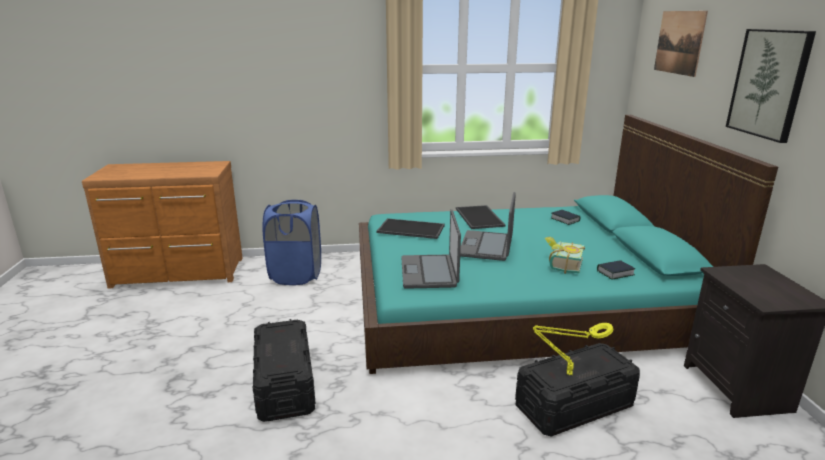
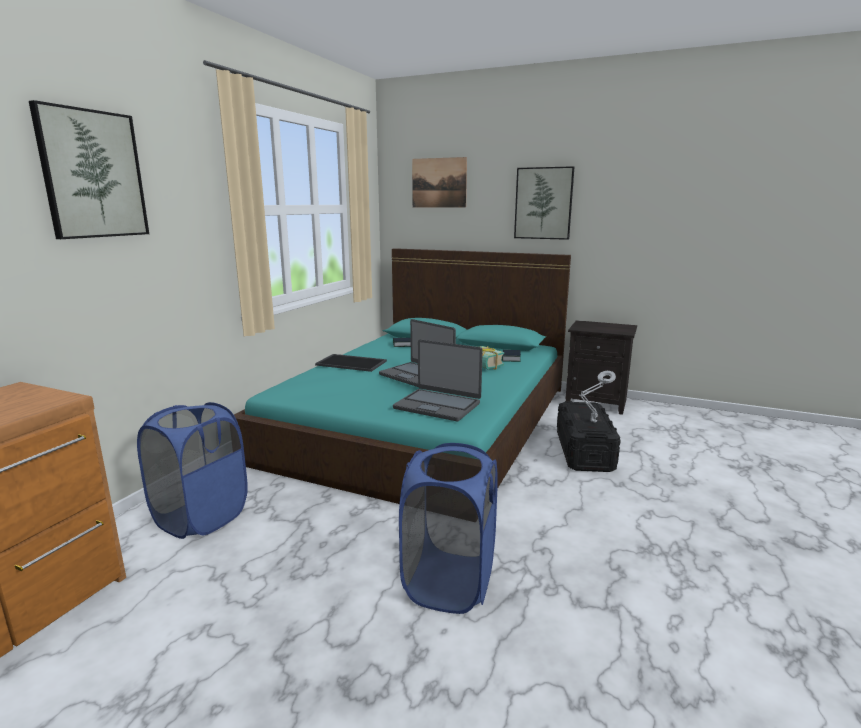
camera: 60 degrees left, 5 degrees down
black storage box [252,319,315,422] -> blue laundry basket [399,443,498,614]
tray [377,218,445,239] -> none
yellow table lamp [533,323,613,375] -> grey table lamp [579,371,616,422]
none -> picture [29,100,149,239]

